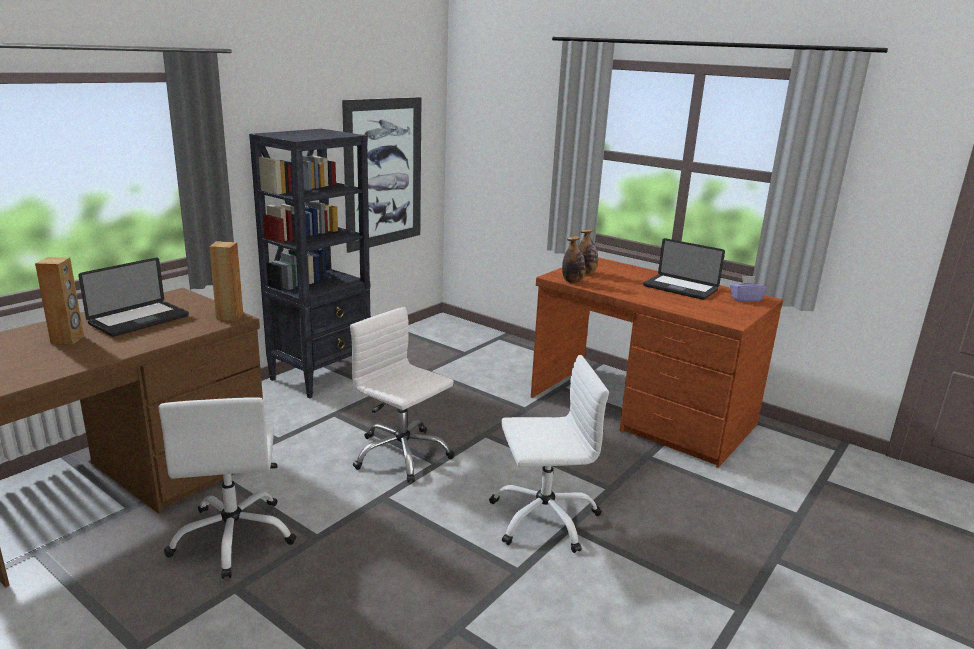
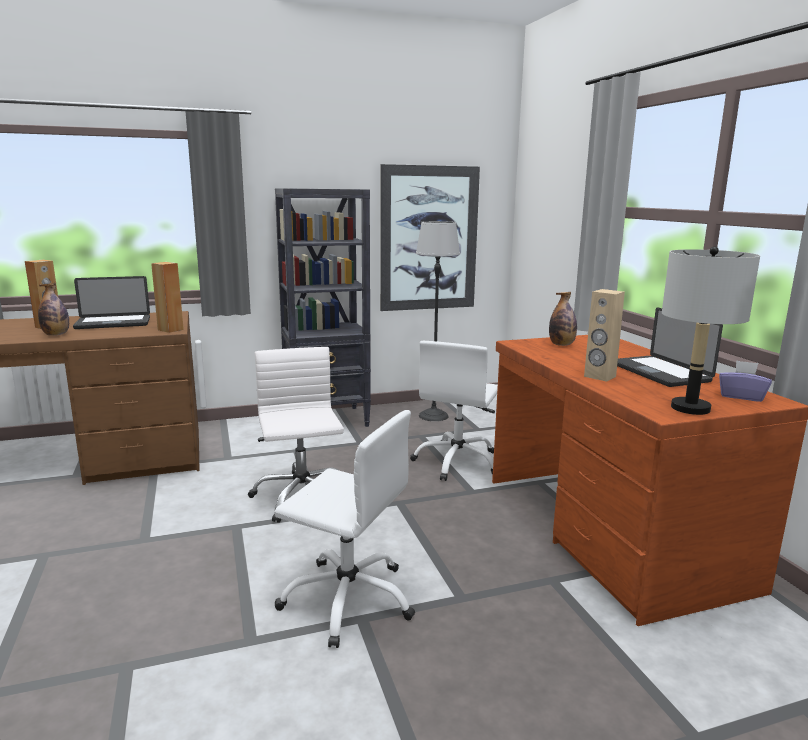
camera: 35 degrees right, 5 degrees down
white office chair [158,397,296,579] -> white office chair moved to [410,341,498,481]
bottle [562,236,586,283] -> bottle moved to [38,283,69,336]
none -> floor lamp [416,221,460,421]
none -> beige speaker [584,289,625,382]
none -> grey table lamp [662,246,760,415]

